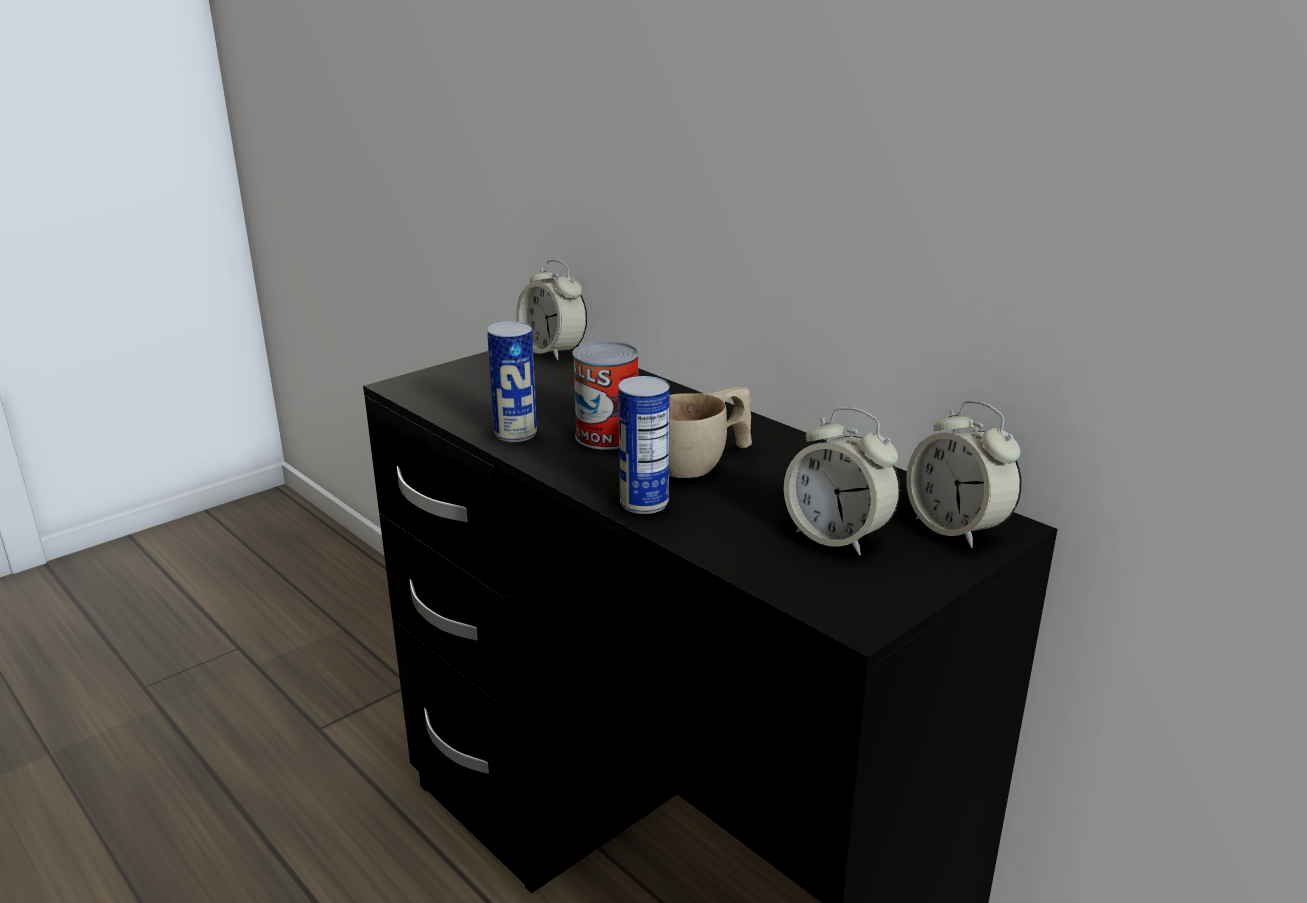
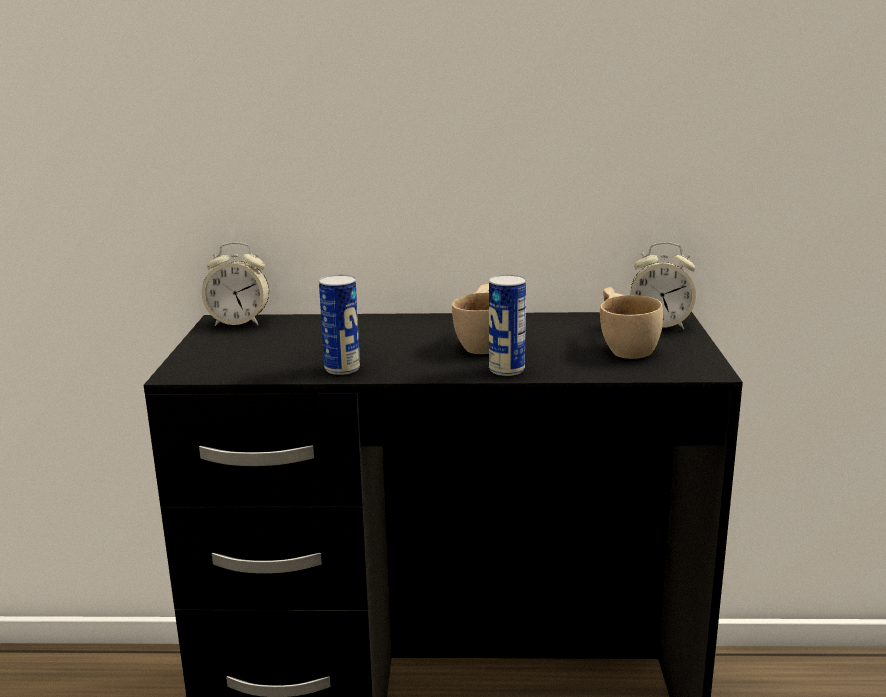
camera: 45 degrees left, 5 degrees down
can [572,341,639,450] -> none
alarm clock [784,407,900,556] -> beige cup [600,287,663,359]

